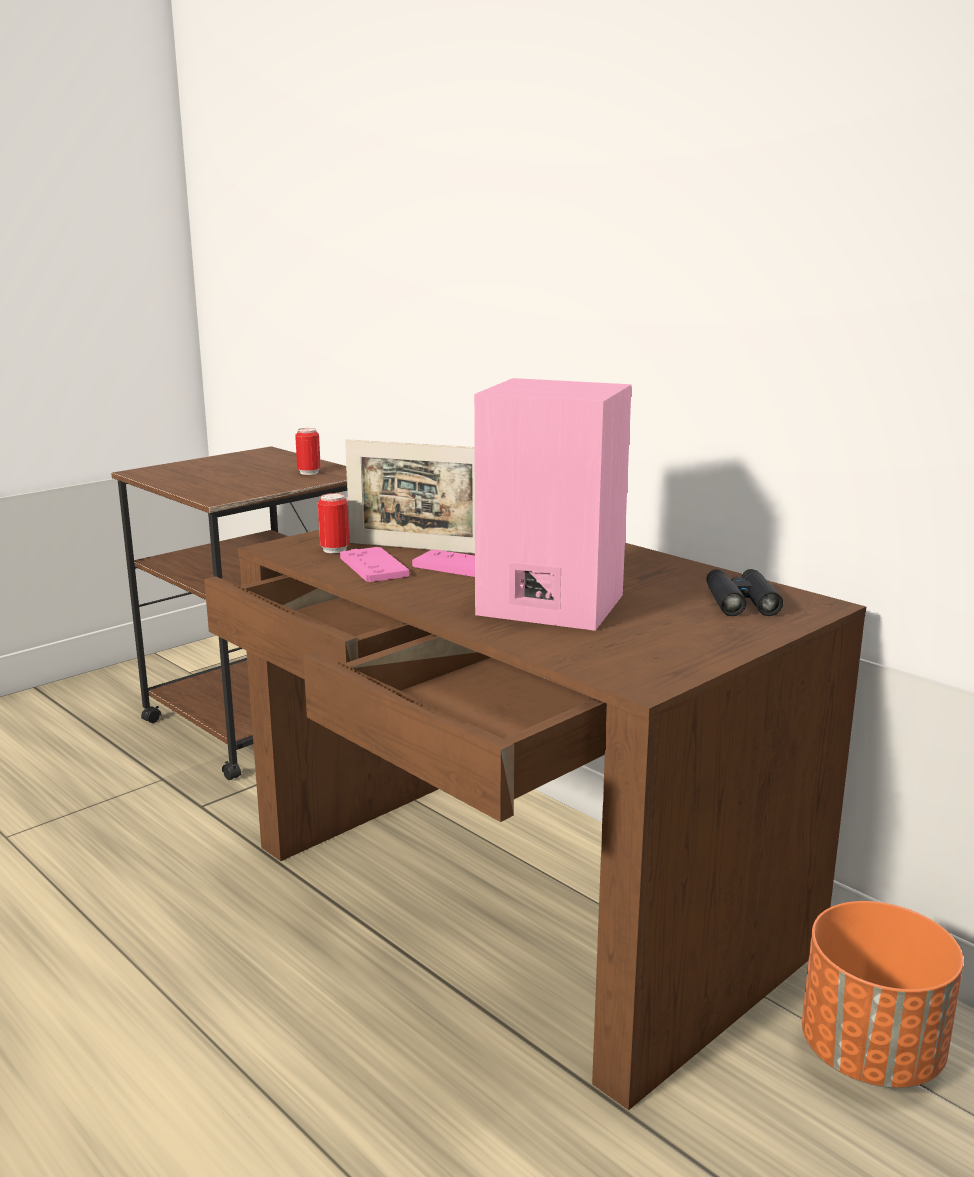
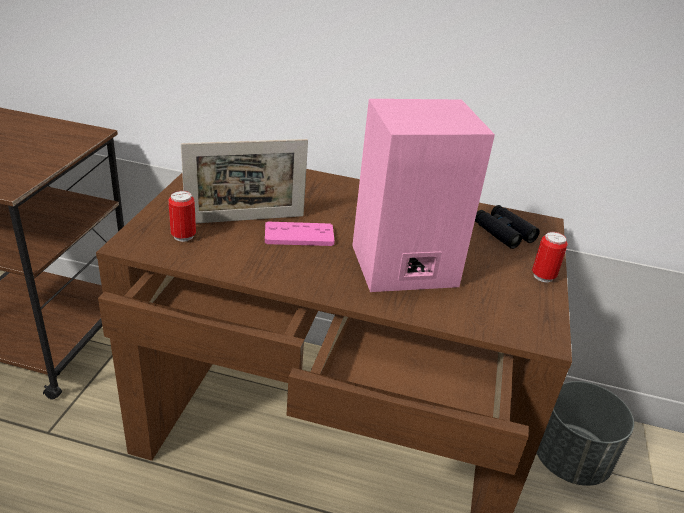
camera: 35 degrees left, 15 degrees up
can [295,428,321,475] -> can moved to [532,232,568,282]
pink game controller [340,547,409,582] -> none
orange planter [802,901,964,1088] -> grey planter [537,381,634,486]

